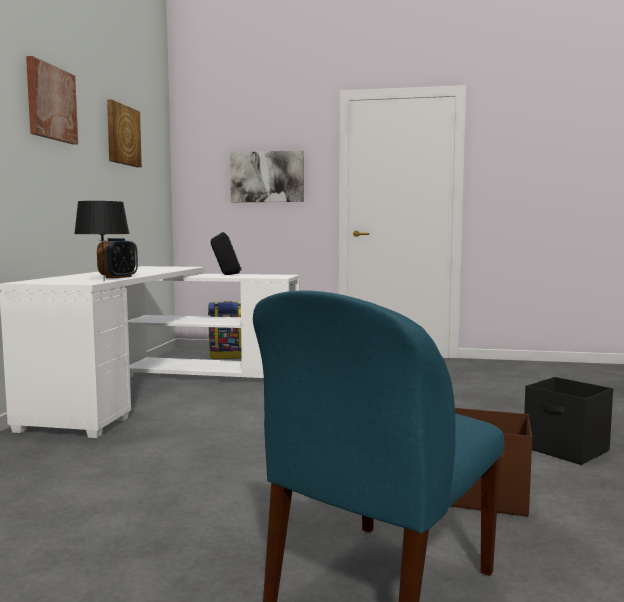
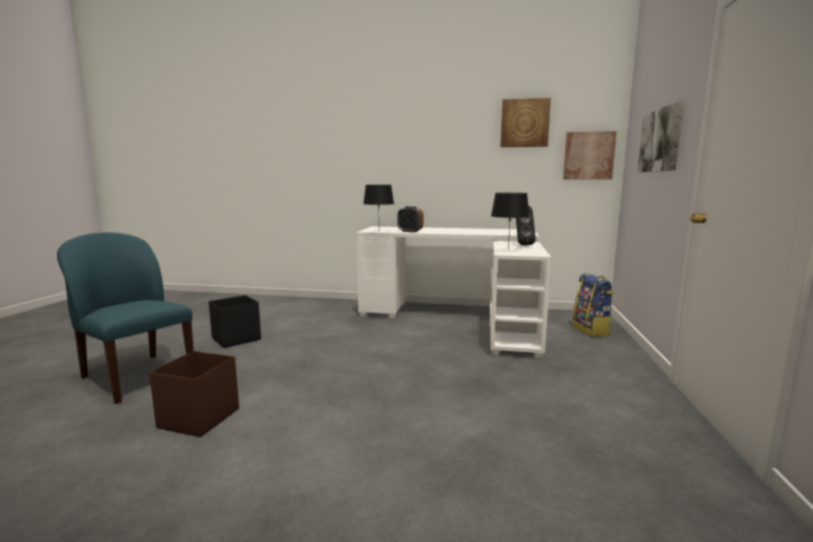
camera: 90 degrees right, 5 degrees up
picture [26,56,78,145] -> picture moved to [563,131,617,180]
black storage box [524,377,613,465] -> black storage box moved to [209,295,261,348]
none -> black table lamp [491,193,530,250]

